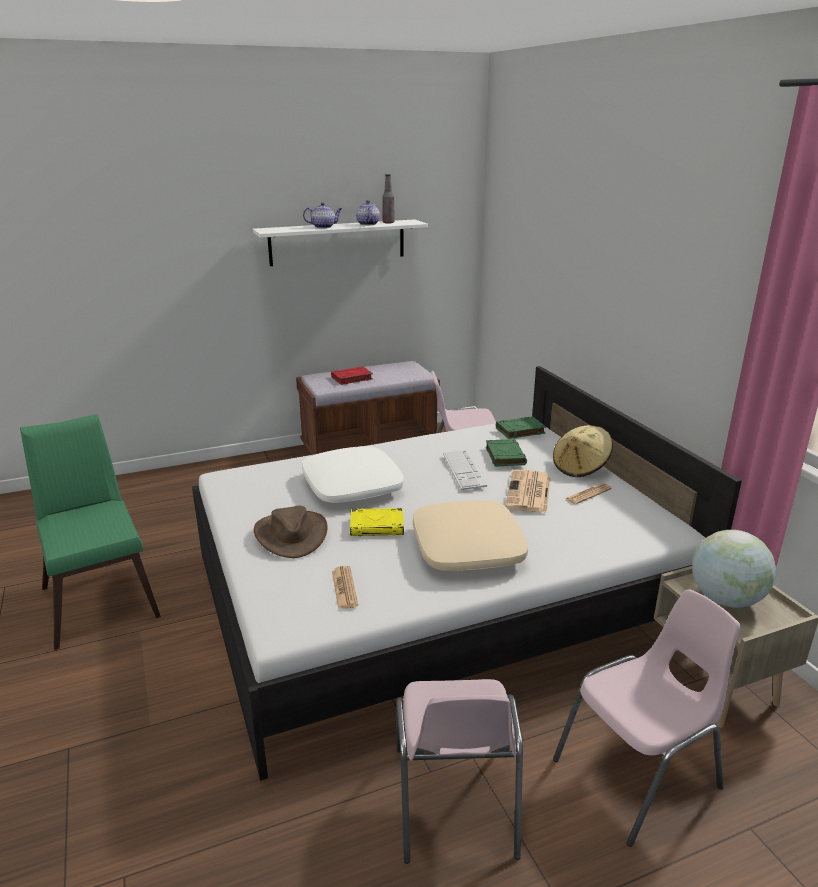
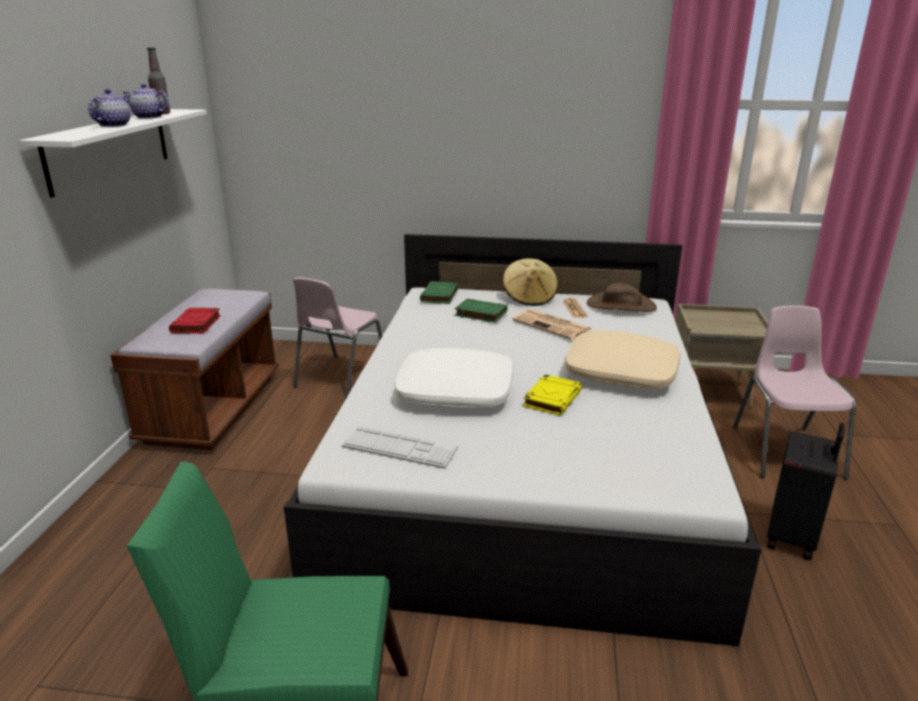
camera: 60 degrees left, 0 degrees up
brown hat [254,506,328,558] -> brown hat moved to [587,282,657,312]
newspaper [332,566,358,609] -> none
pink chair [397,679,523,864] -> black suitcase [767,423,845,560]
keyboard [443,450,487,490] -> keyboard moved to [342,426,458,469]
globe [692,530,776,608] -> none

